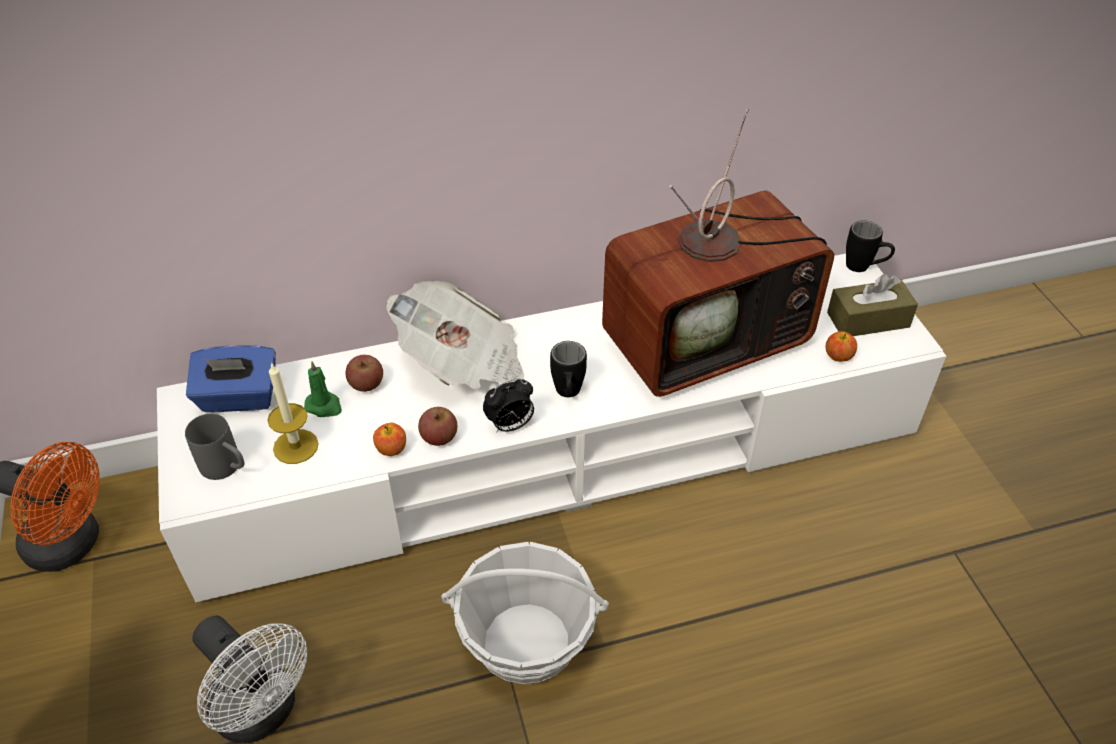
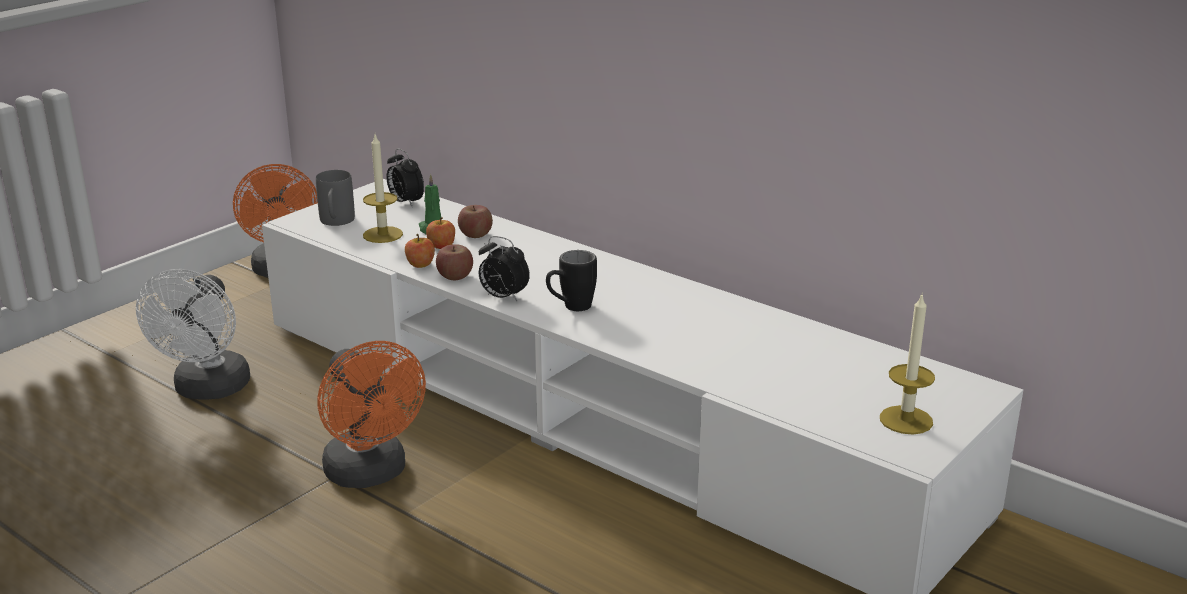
camera: 55 degrees right, 20 degrees down
blue tissue box [186,345,276,412] -> alarm clock [387,148,424,207]
newspaper [386,281,525,390] -> none
basket [441,542,609,684] -> orange fan [317,341,426,488]
television [602,108,834,397] -> none
apple [826,331,857,362] -> apple moved to [426,217,455,249]
brown tissue box [827,274,918,336] -> candle [880,292,935,434]
black mug [846,220,895,272] -> none

